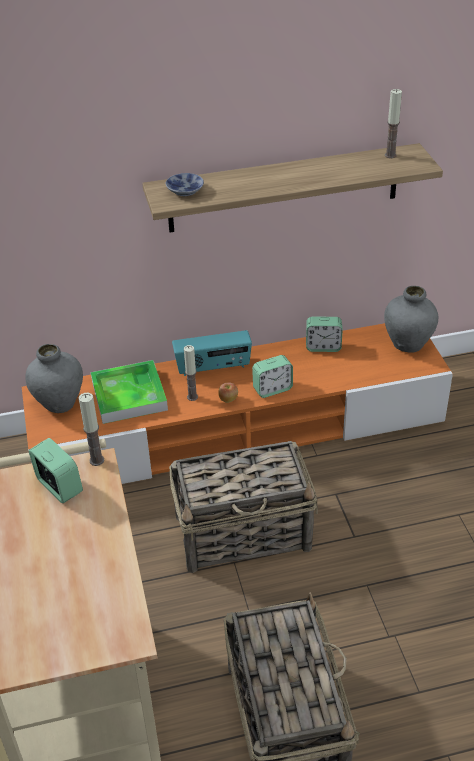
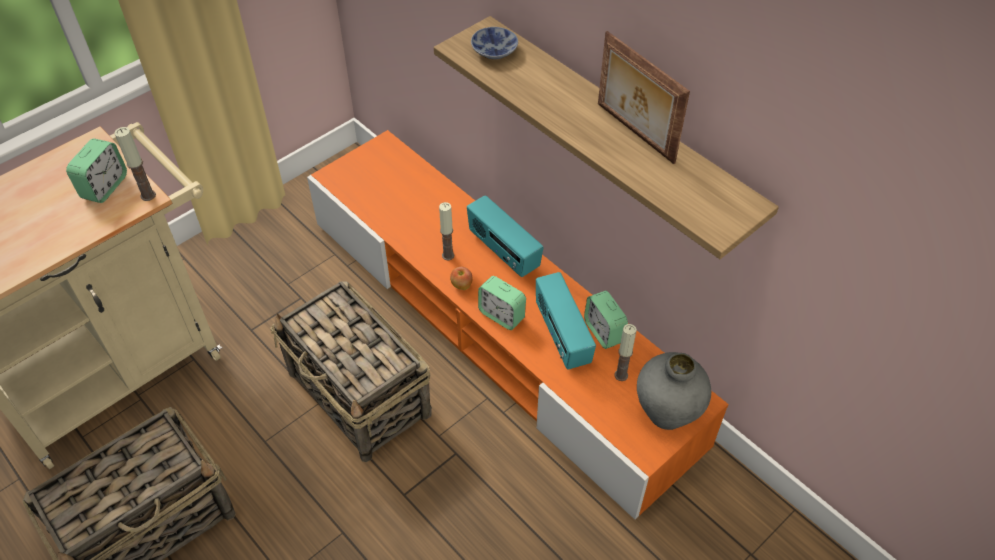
camera: 60 degrees right, 10 degrees up
grey vase [25,344,83,413] -> none
tray [91,360,168,424] -> none
candle [385,89,402,158] -> candle moved to [615,324,637,381]
none -> radio [536,272,596,369]
none -> picture frame [598,31,690,164]

